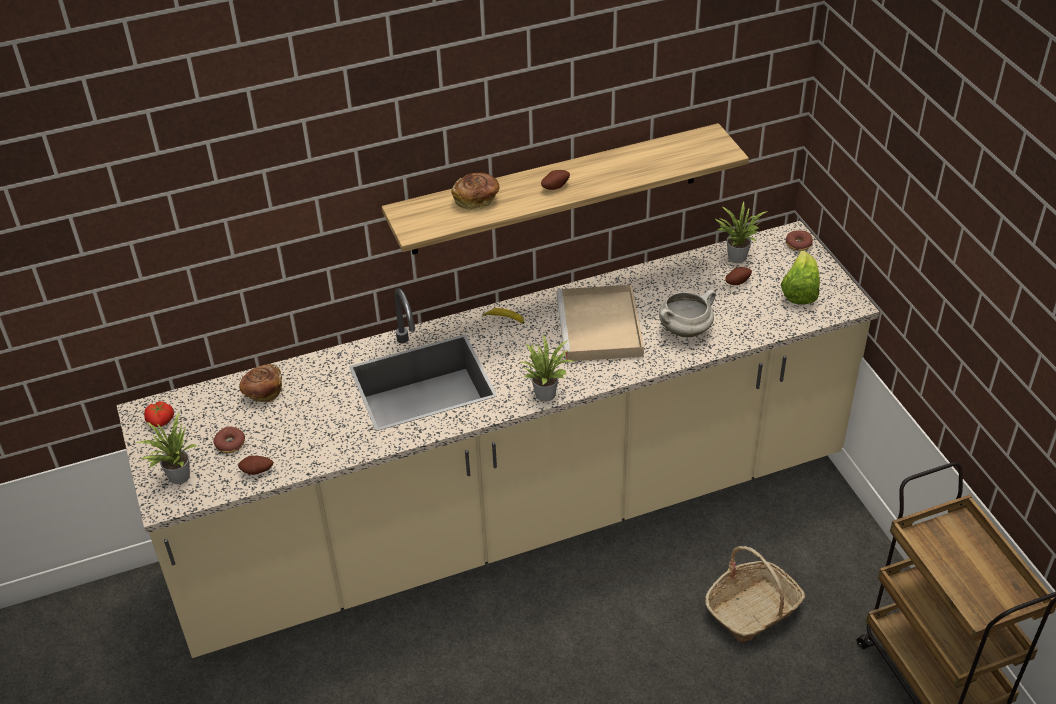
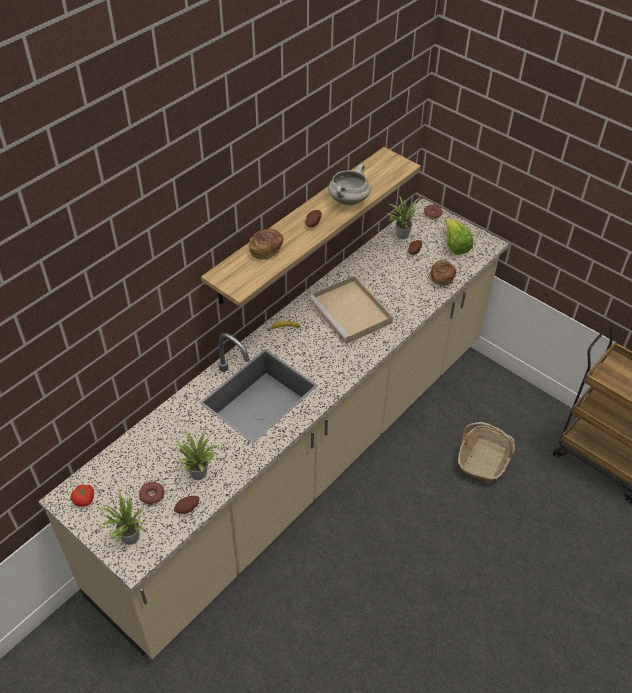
camera: 30 degrees left, 5 degrees up
bread [240,364,282,402] -> bread moved to [430,260,456,286]
potted plant [520,334,575,402] -> potted plant moved to [176,428,220,480]
white cooking pot [659,290,716,337] -> white cooking pot moved to [328,164,371,205]

